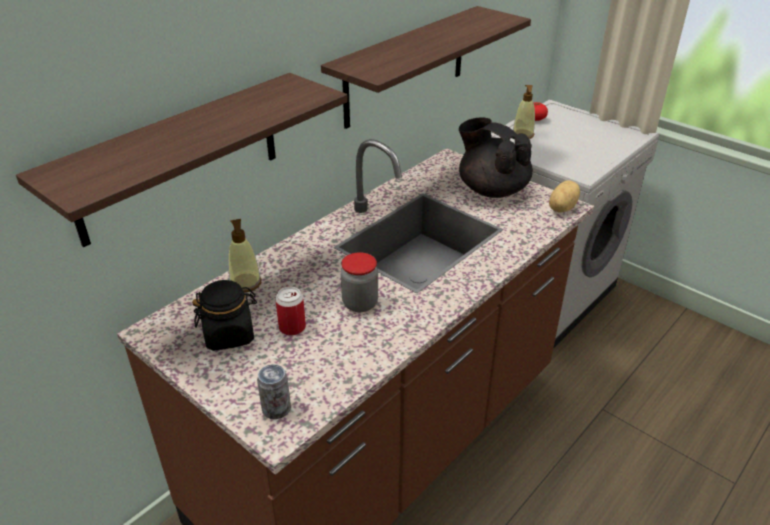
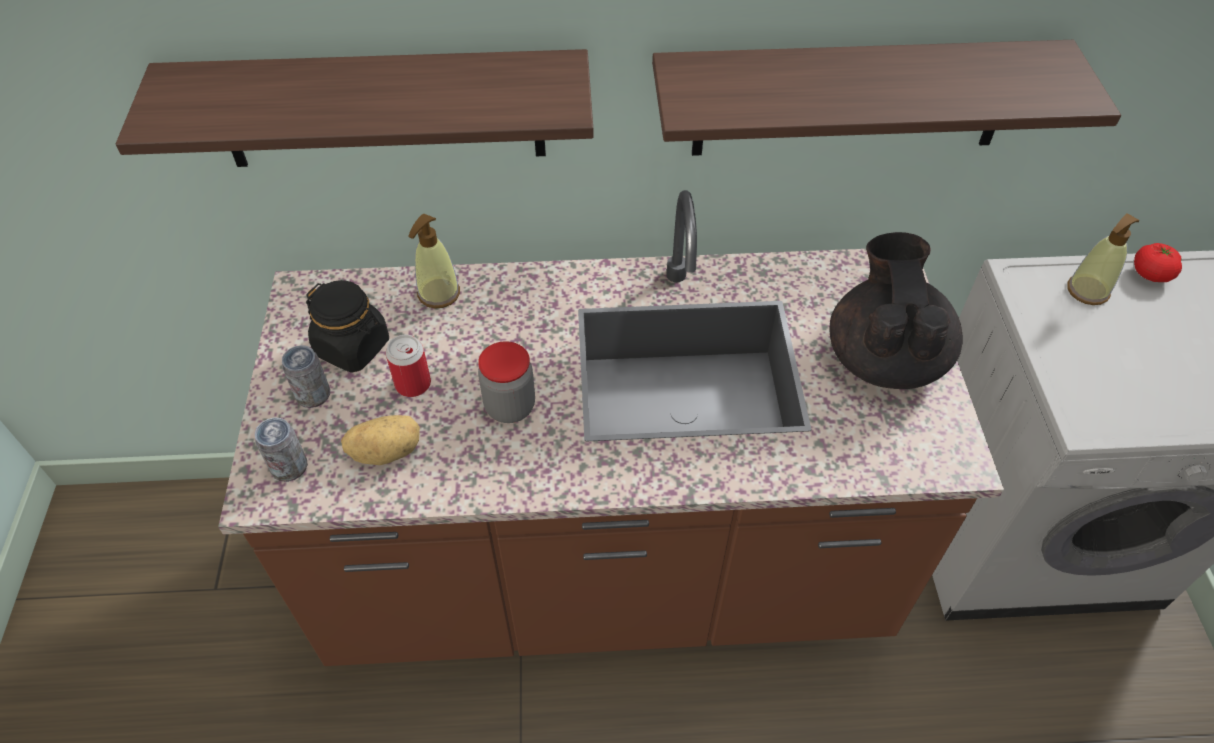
camera: 45 degrees right, 15 degrees up
potato [549,180,580,213] -> potato moved to [341,415,420,465]
none -> can [282,345,330,408]

